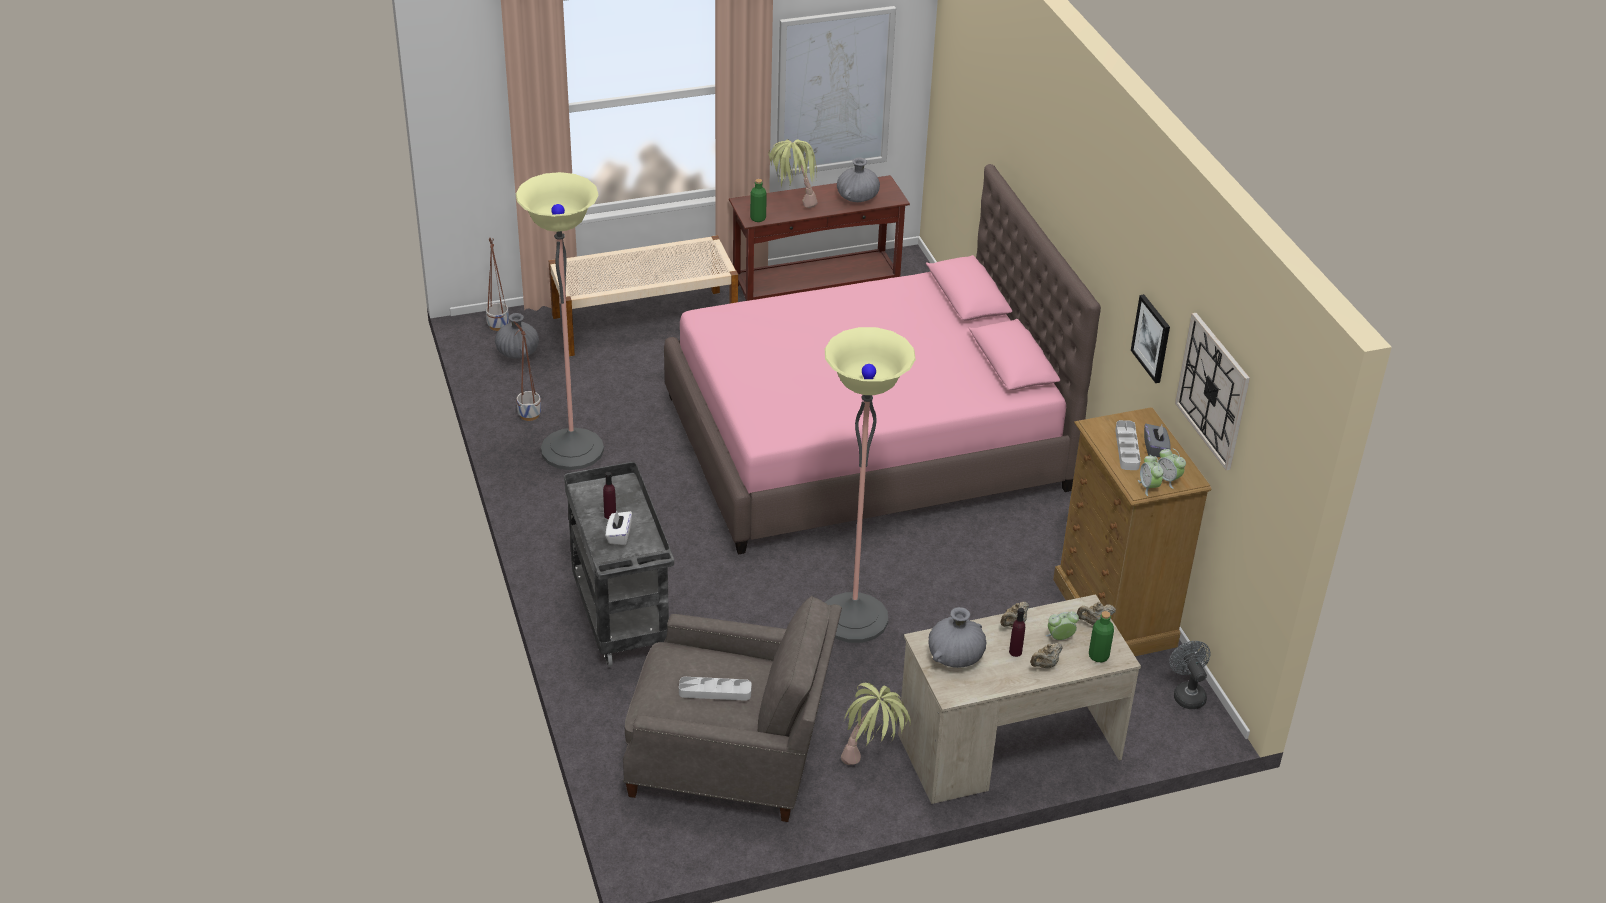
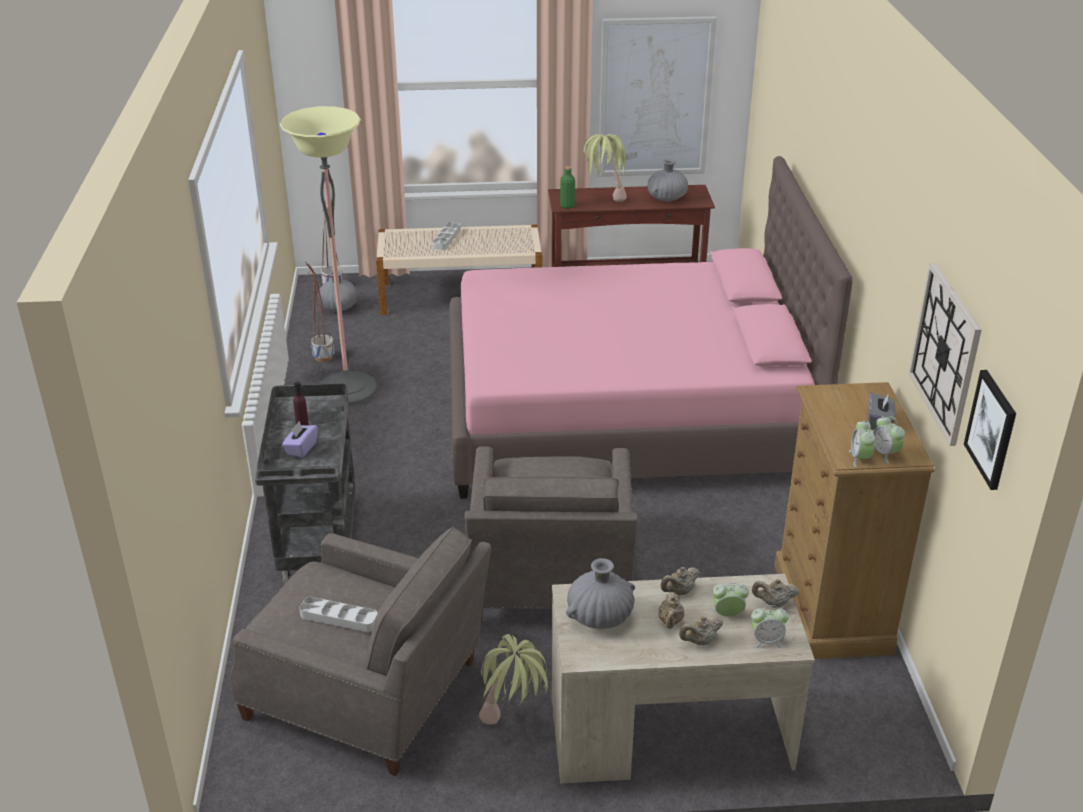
camera: 15 degrees right, 5 degrees down
white tissue box [606,510,632,545] -> purple tissue box [282,421,318,458]
floor lamp [825,327,916,643] -> grey armchair [464,446,638,623]
purple bottle [1009,608,1025,657] -> beige teapot [659,592,684,629]
green bottle [1089,611,1114,662] -> alarm clock [751,605,789,648]
grey tray [1115,420,1141,470] -> grey tray moved to [433,222,461,250]
picture [1131,294,1170,383] -> picture moved to [964,370,1016,490]
grey fan [1169,641,1211,709] -> none

